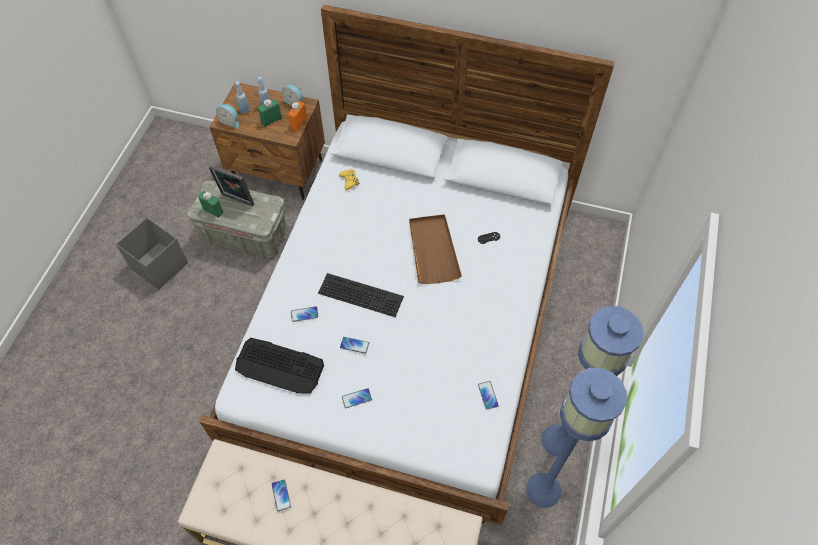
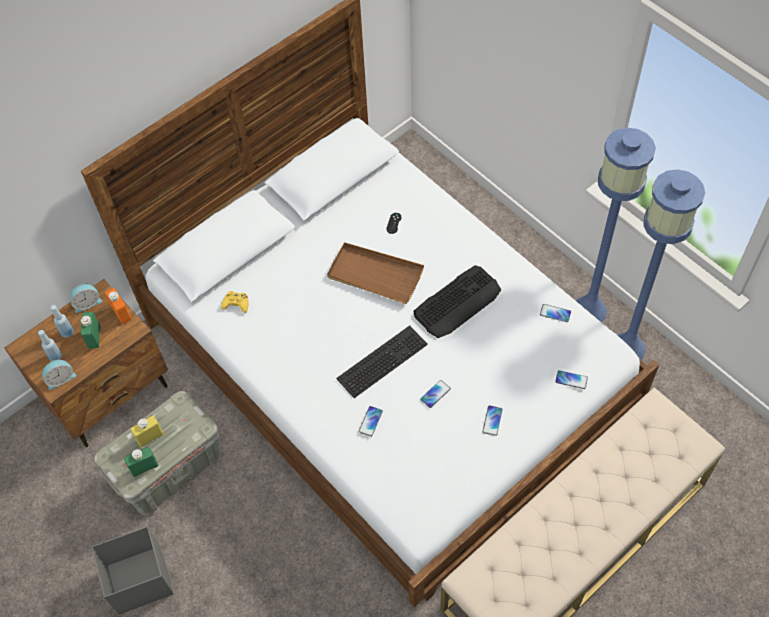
camera: 55 degrees left, 0 degrees up
picture frame [208,165,254,206] -> yellow bottle [130,415,163,447]
keyboard [235,338,324,394] -> keyboard moved to [413,265,501,338]
phone [272,479,291,511] -> phone moved to [555,370,588,389]

